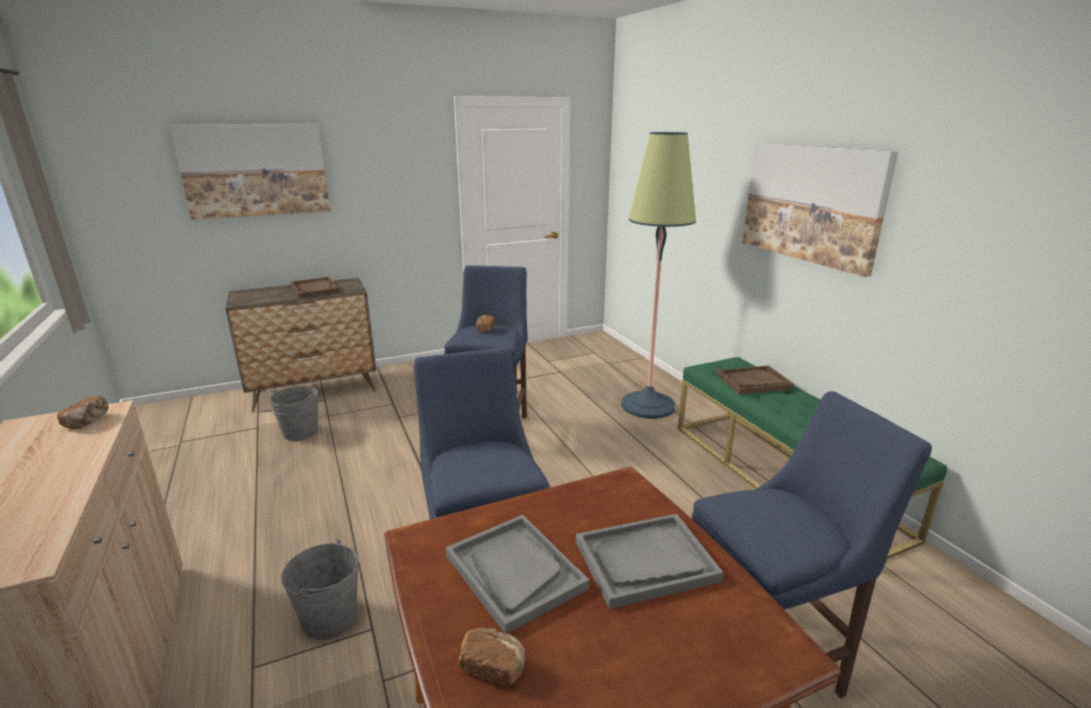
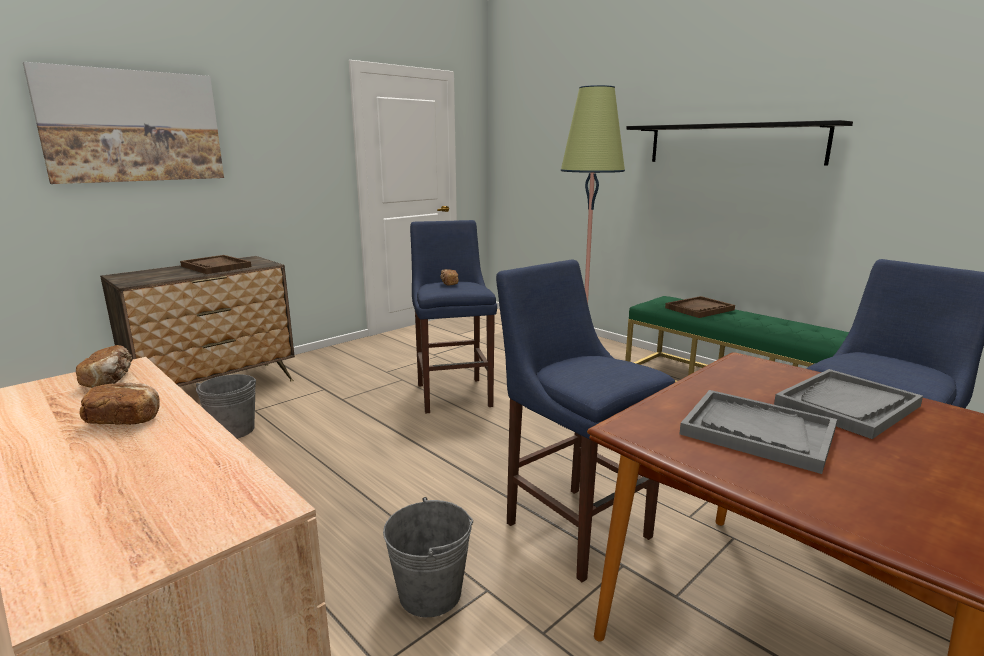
camera: 20 degrees left, 5 degrees down
bread [458,628,525,686] -> bread moved to [79,383,160,425]
picture [742,143,898,277] -> black shelf [626,120,853,166]

